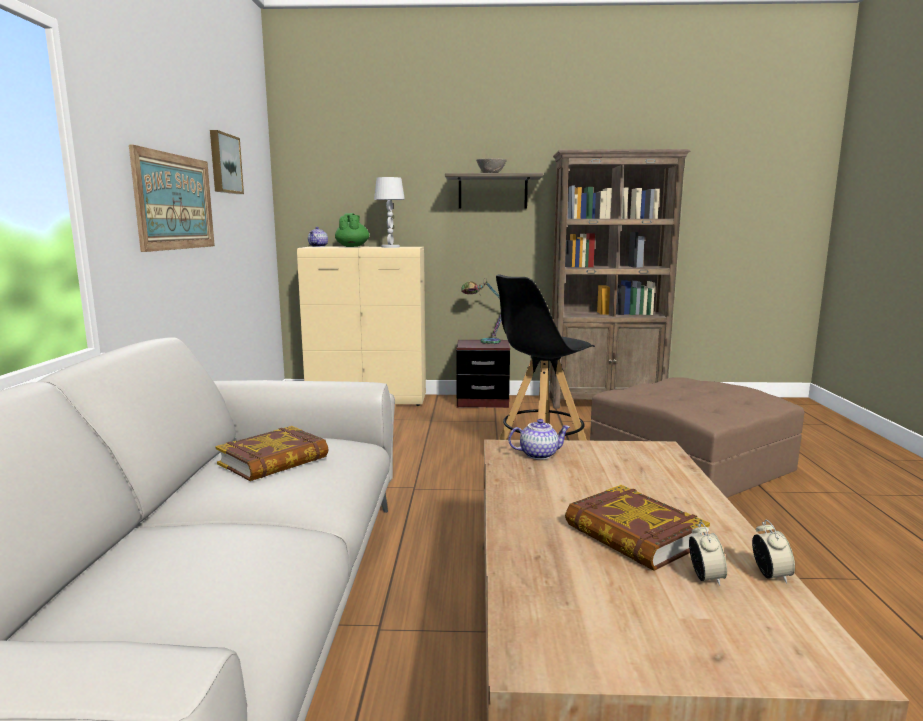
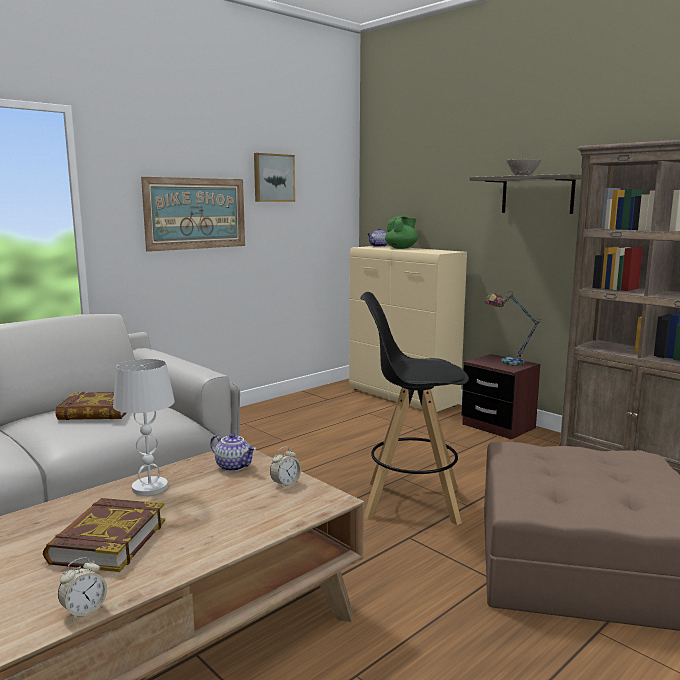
camera: 45 degrees right, 0 degrees up
white table lamp [374,177,405,248] -> white table lamp moved to [113,359,175,496]
alarm clock [689,521,727,586] -> alarm clock moved to [270,447,301,489]

